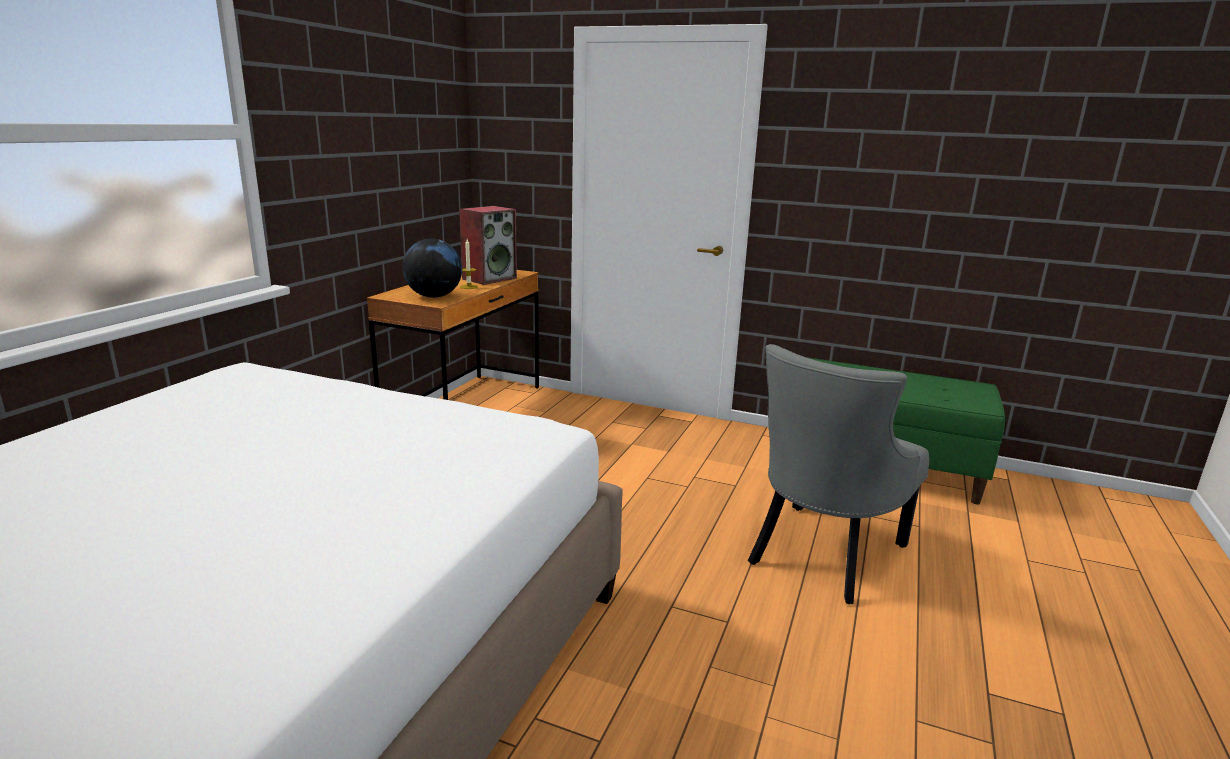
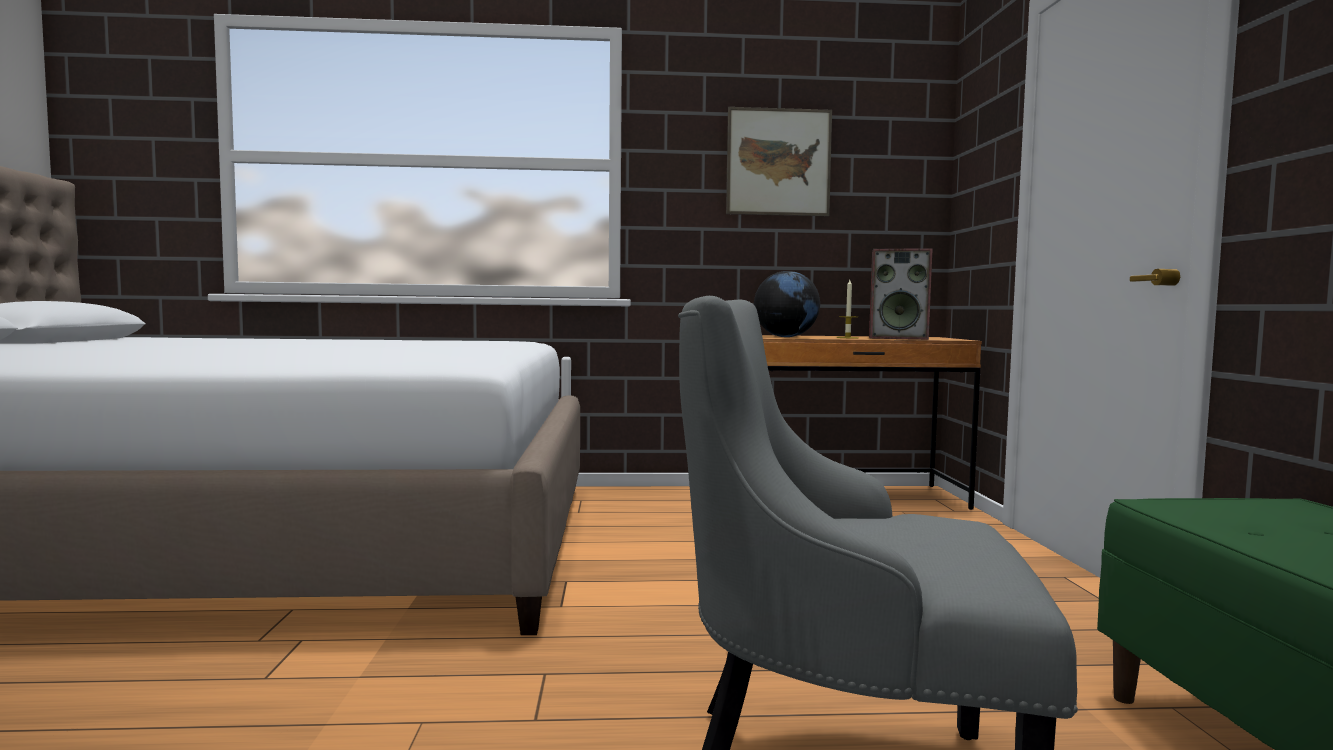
camera: 65 degrees right, 15 degrees down
none -> picture [726,107,832,216]

